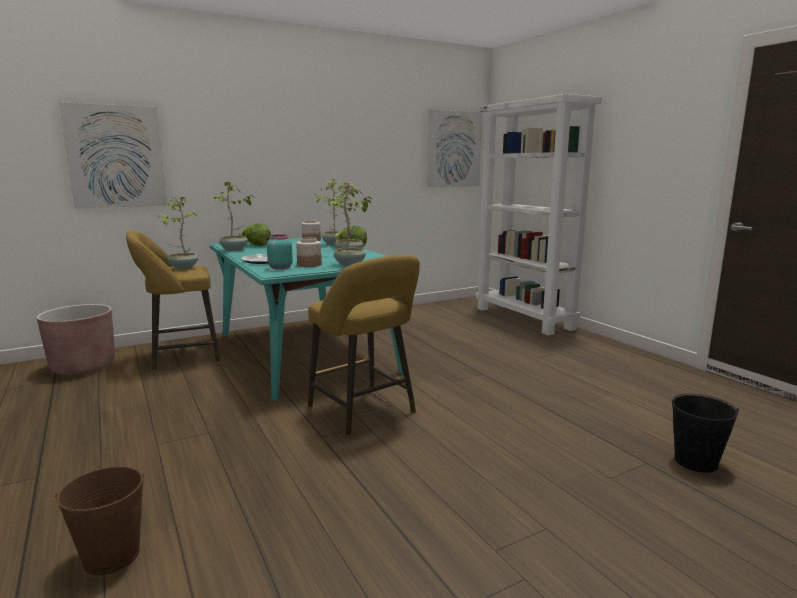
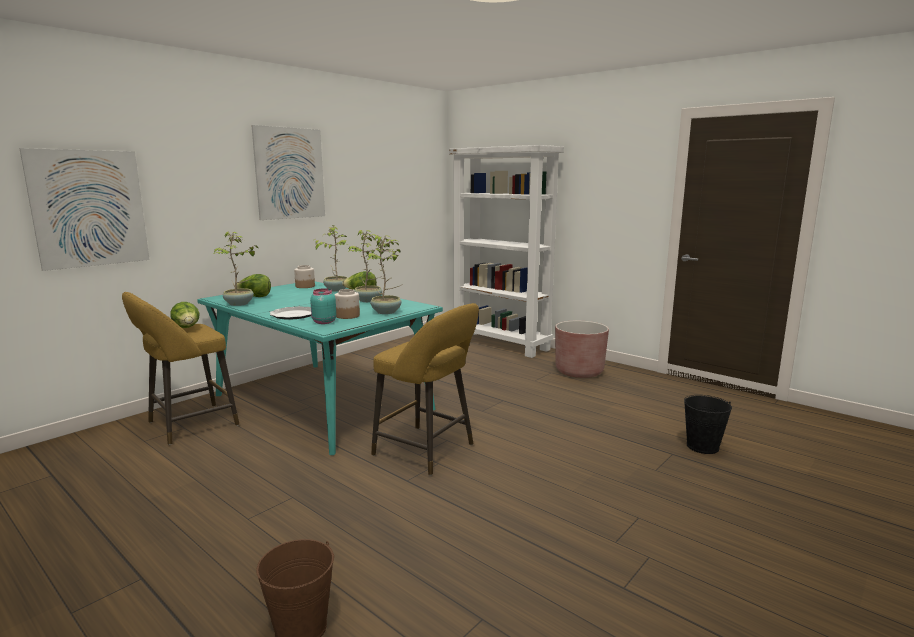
camera: 20 degrees left, 0 degrees up
brown planter [37,304,115,375] -> brown planter moved to [555,321,609,378]
potted plant [158,197,198,269] -> lettuce [170,302,200,328]
picture [427,109,482,187] -> picture moved to [251,125,325,220]

